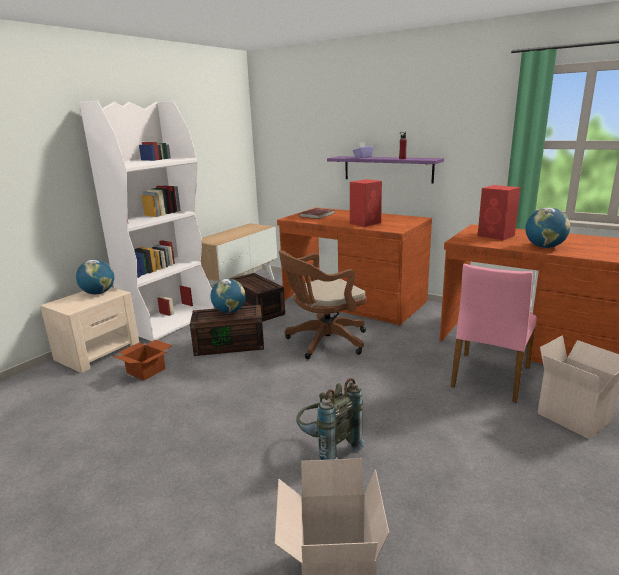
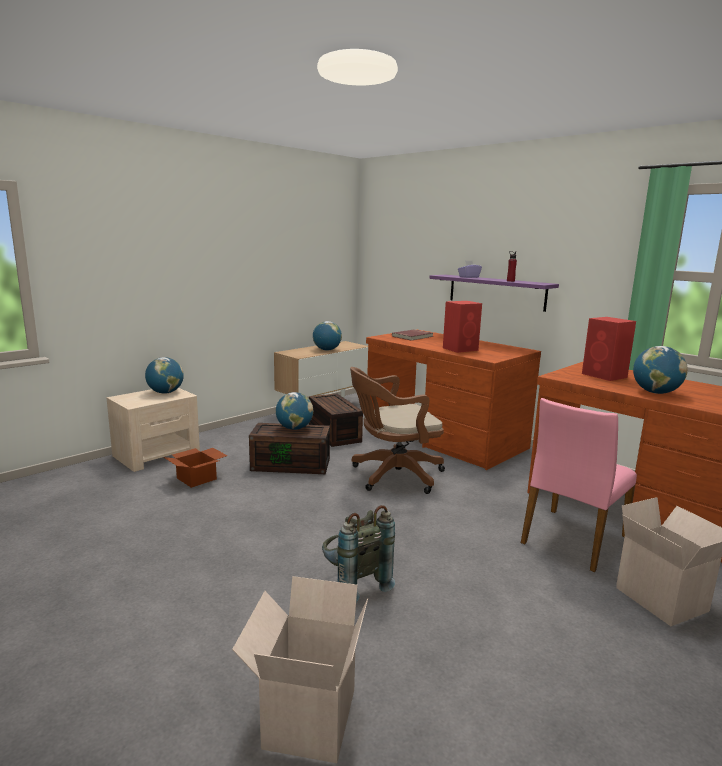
camera: 10 degrees right, 5 degrees down
white bookcase [79,100,214,341] -> none
none -> globe [313,321,342,350]

